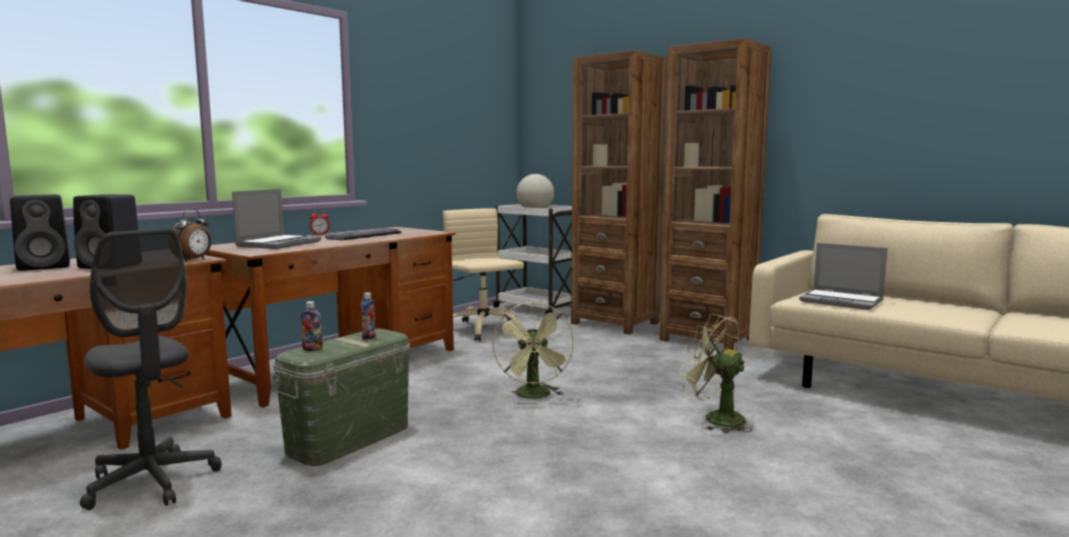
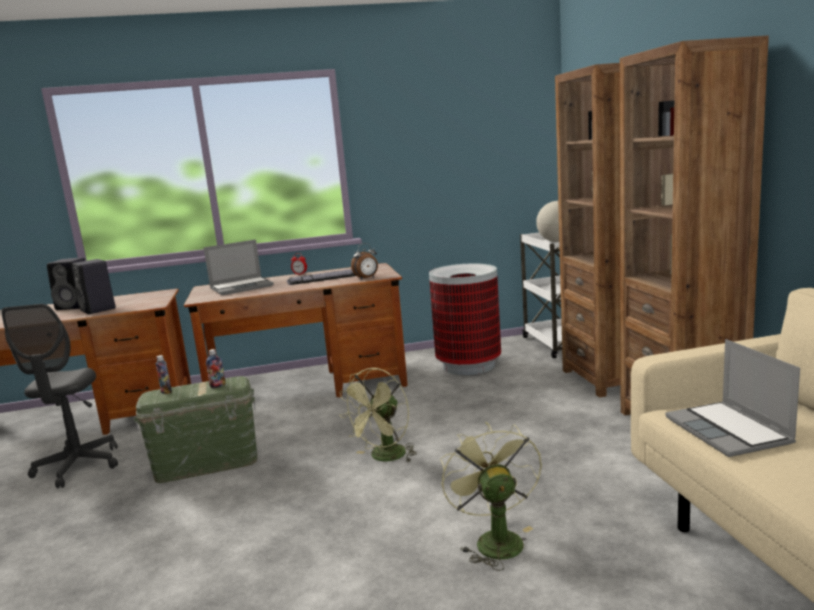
camera: 40 degrees right, 5 degrees up
alarm clock [172,209,212,262] -> alarm clock moved to [351,243,378,279]
beige office chair [443,208,524,341] -> trash can [429,263,501,375]

